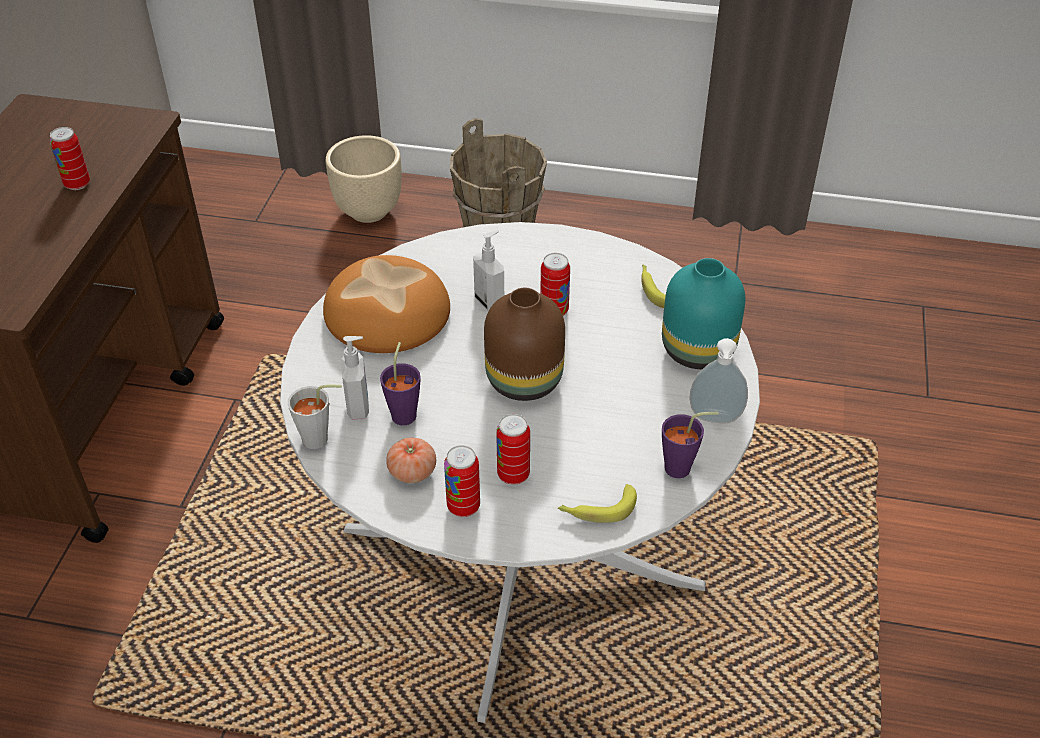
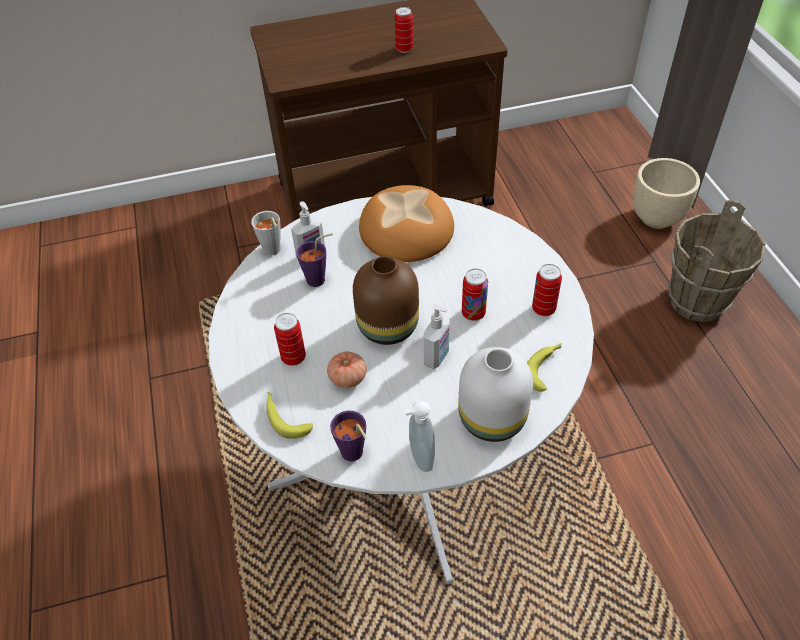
camera: 65 degrees right, 5 degrees up
tomato [386,438,436,483] -> tomato moved to [327,352,367,388]
can [444,445,480,517] -> can moved to [532,264,562,316]
soap dispenser [473,230,504,311] -> soap dispenser moved to [424,304,450,369]
turquoise vase [662,258,745,369] -> white vase [458,347,533,442]

